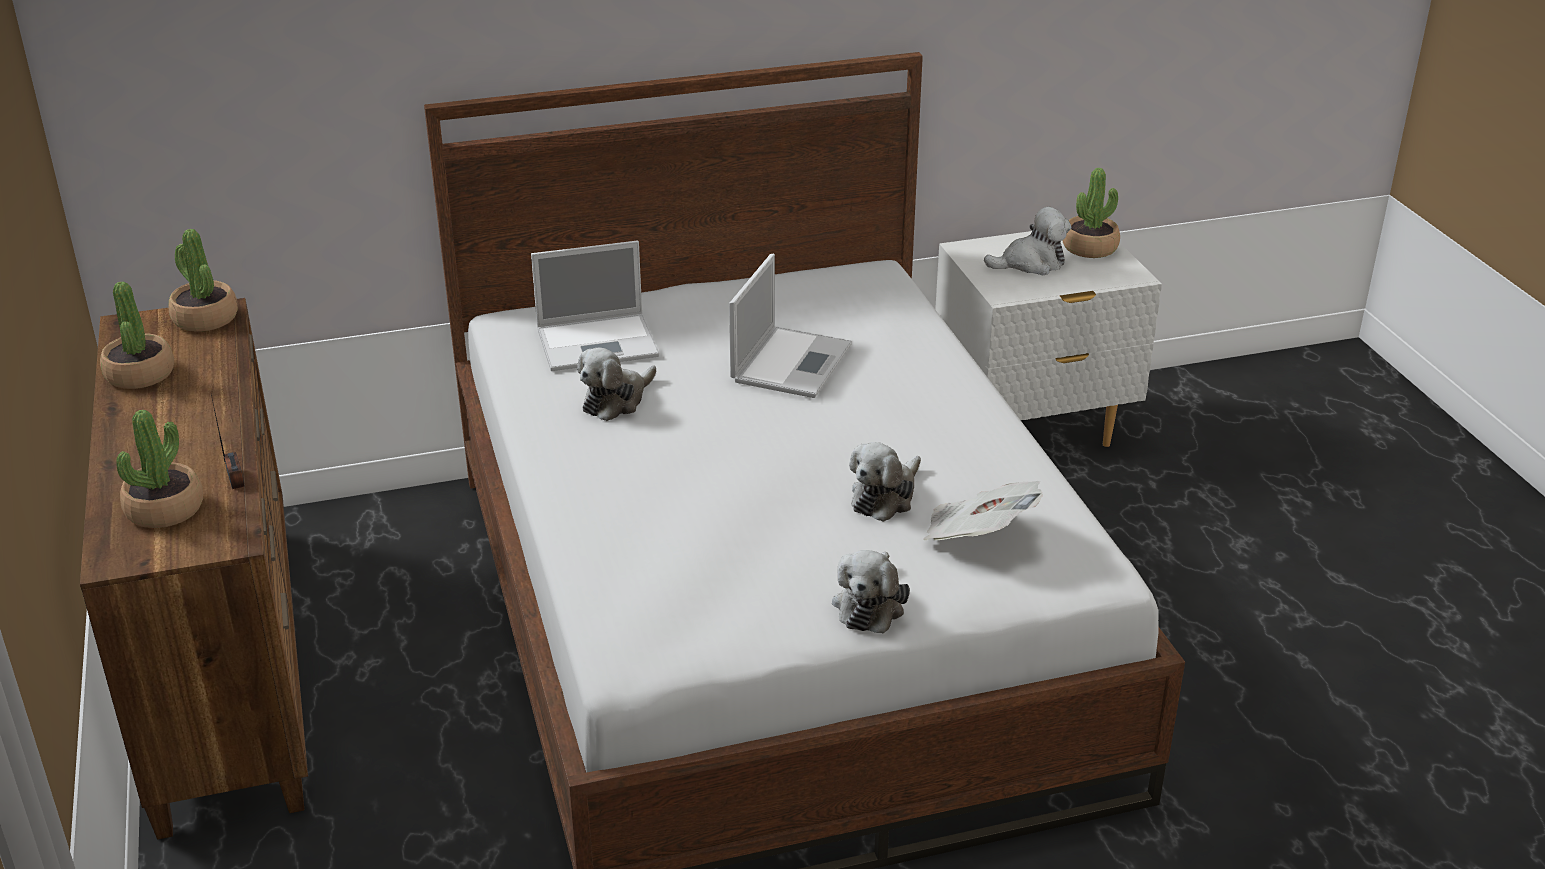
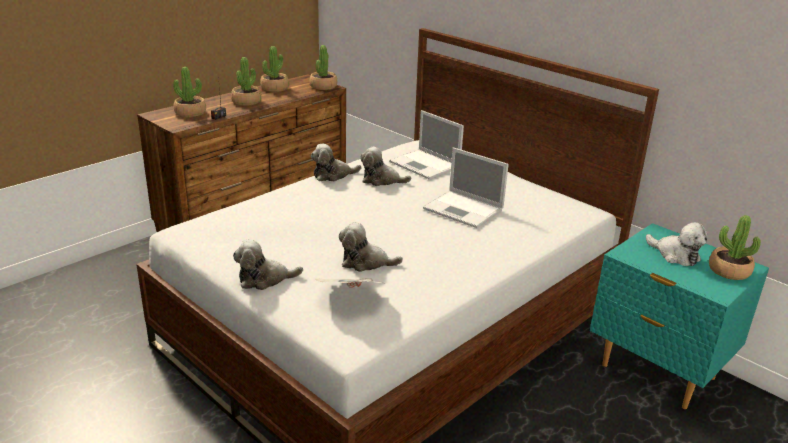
camera: 60 degrees right, 5 degrees down
laptop [729,254,852,398] -> laptop turned 45 degrees clockwise [423,148,509,228]
white nightstand [935,231,1162,447] -> turquoise nightstand [590,223,769,409]
none -> potted plant [231,57,262,106]
none -> plush toy [311,144,361,181]

